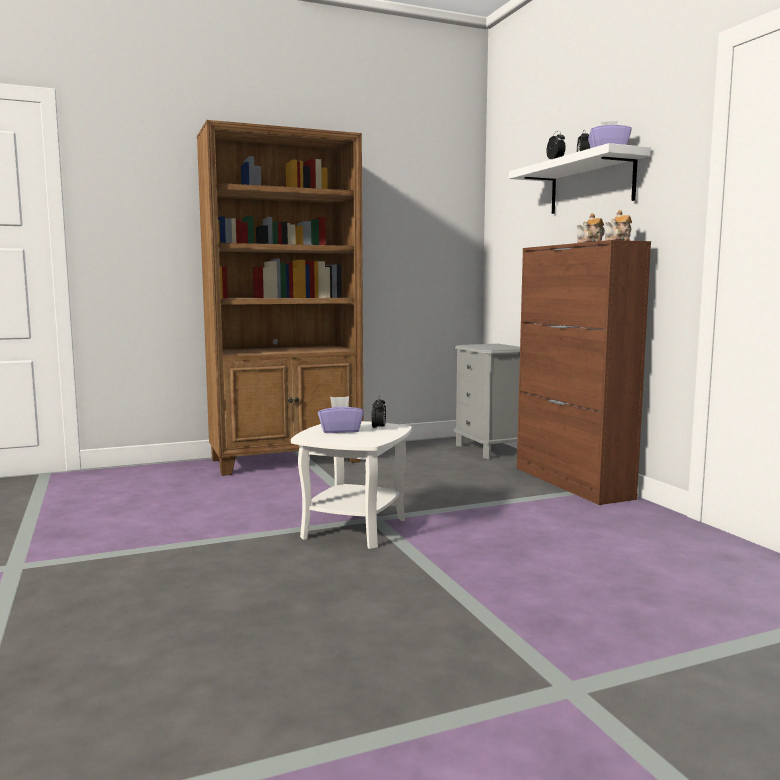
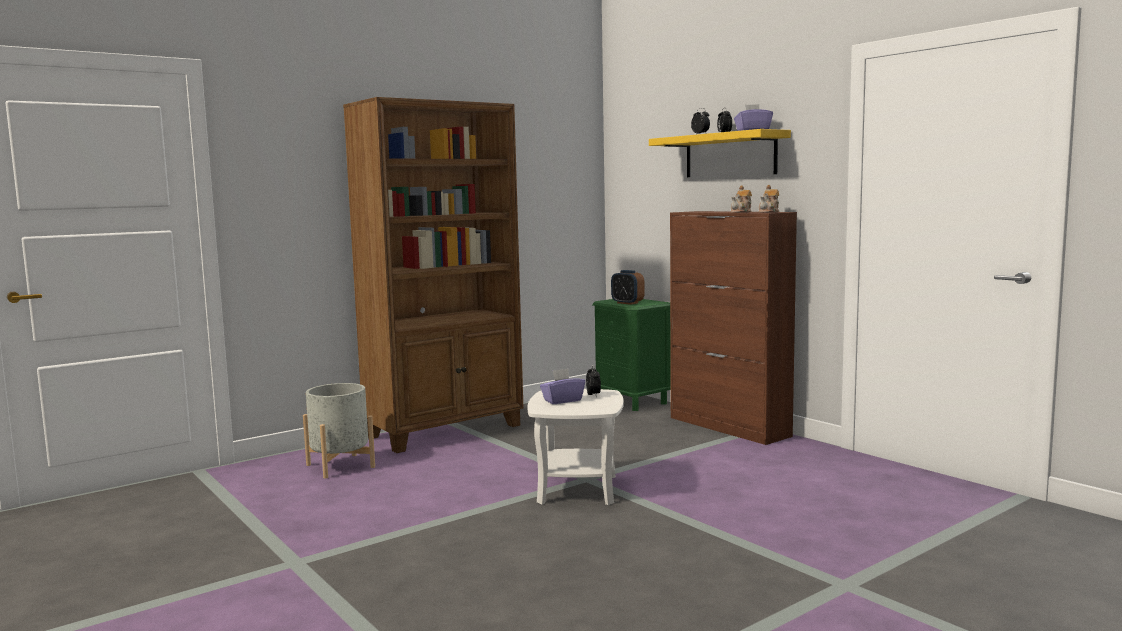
camera: 15 degrees left, 0 degrees up
grey nightstand [453,344,520,459] -> green nightstand [592,299,671,411]
white shelf [509,143,651,214] -> yellow shelf [649,129,791,177]
none -> grey planter [303,383,375,479]
none -> alarm clock [611,270,645,305]

